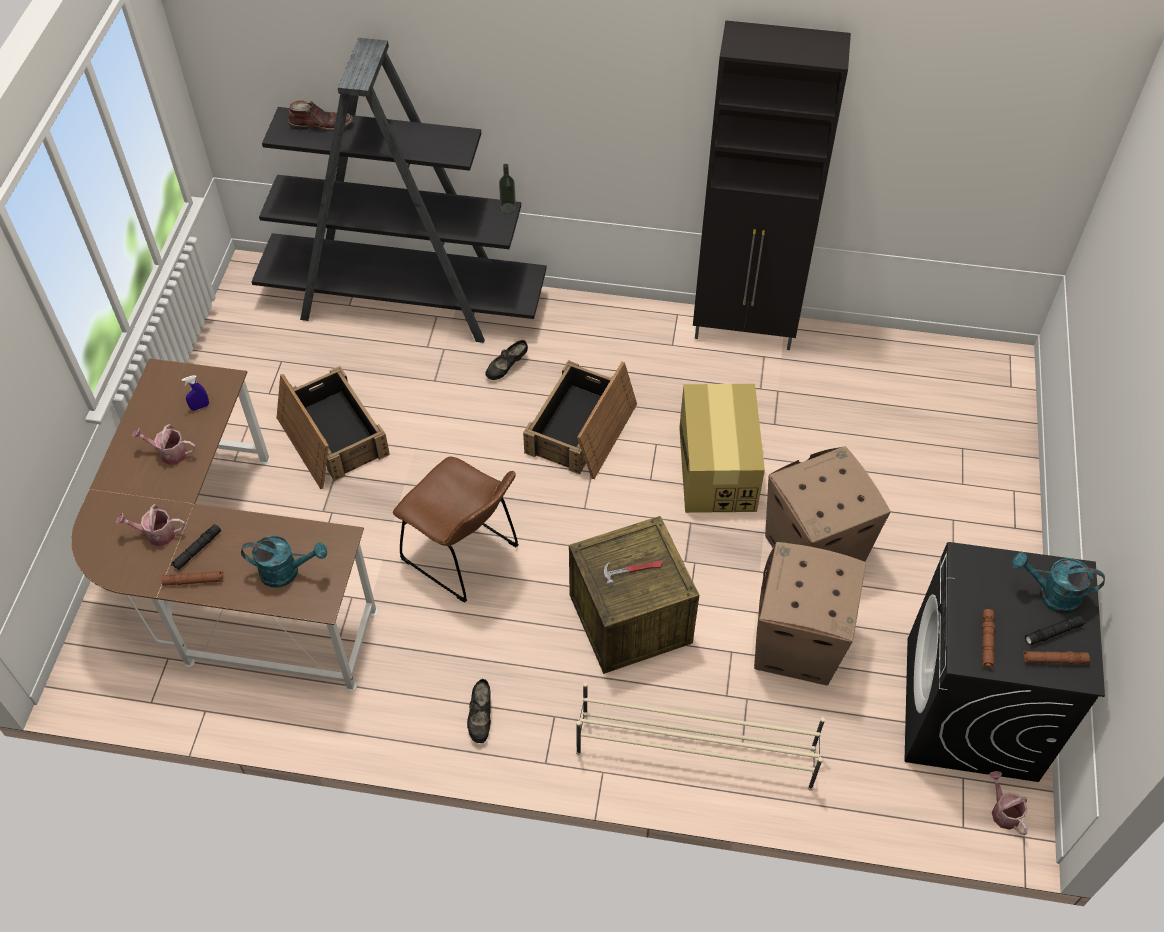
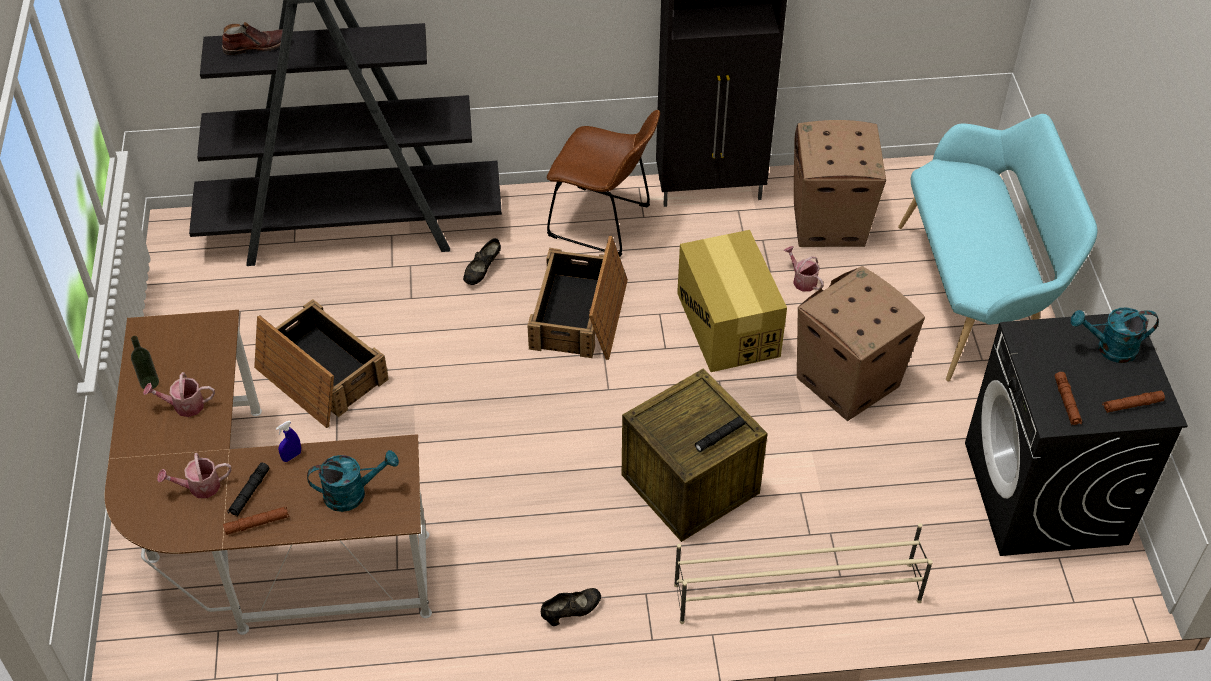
camera: 15 degrees left, 5 degrees down
blue spray bottle [182,375,209,411] -> blue spray bottle moved to [276,420,301,462]
brown chair [393,457,518,603] -> brown chair moved to [547,110,660,257]
black shoe [467,679,491,743] -> black shoe turned 105 degrees counterclockwise [541,588,601,626]
bottle [499,164,516,213] -> bottle moved to [131,336,159,389]
hammer [604,561,663,586] -> none
cardboard box [754,542,866,686] -> cardboard box moved to [794,120,886,247]
watering can [989,771,1028,835] -> watering can moved to [784,246,824,292]
black flashlight [1025,614,1085,646] -> black flashlight moved to [695,416,746,452]
none -> turquoise bench [898,114,1097,381]

